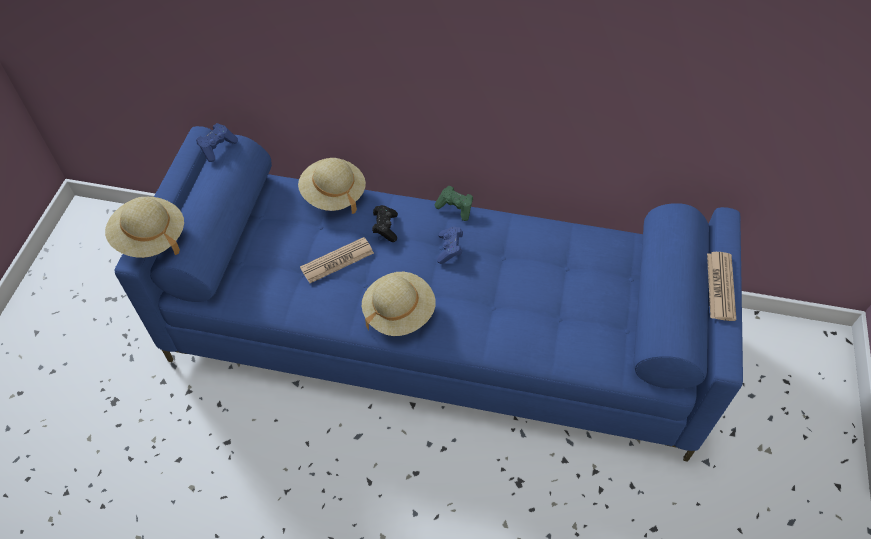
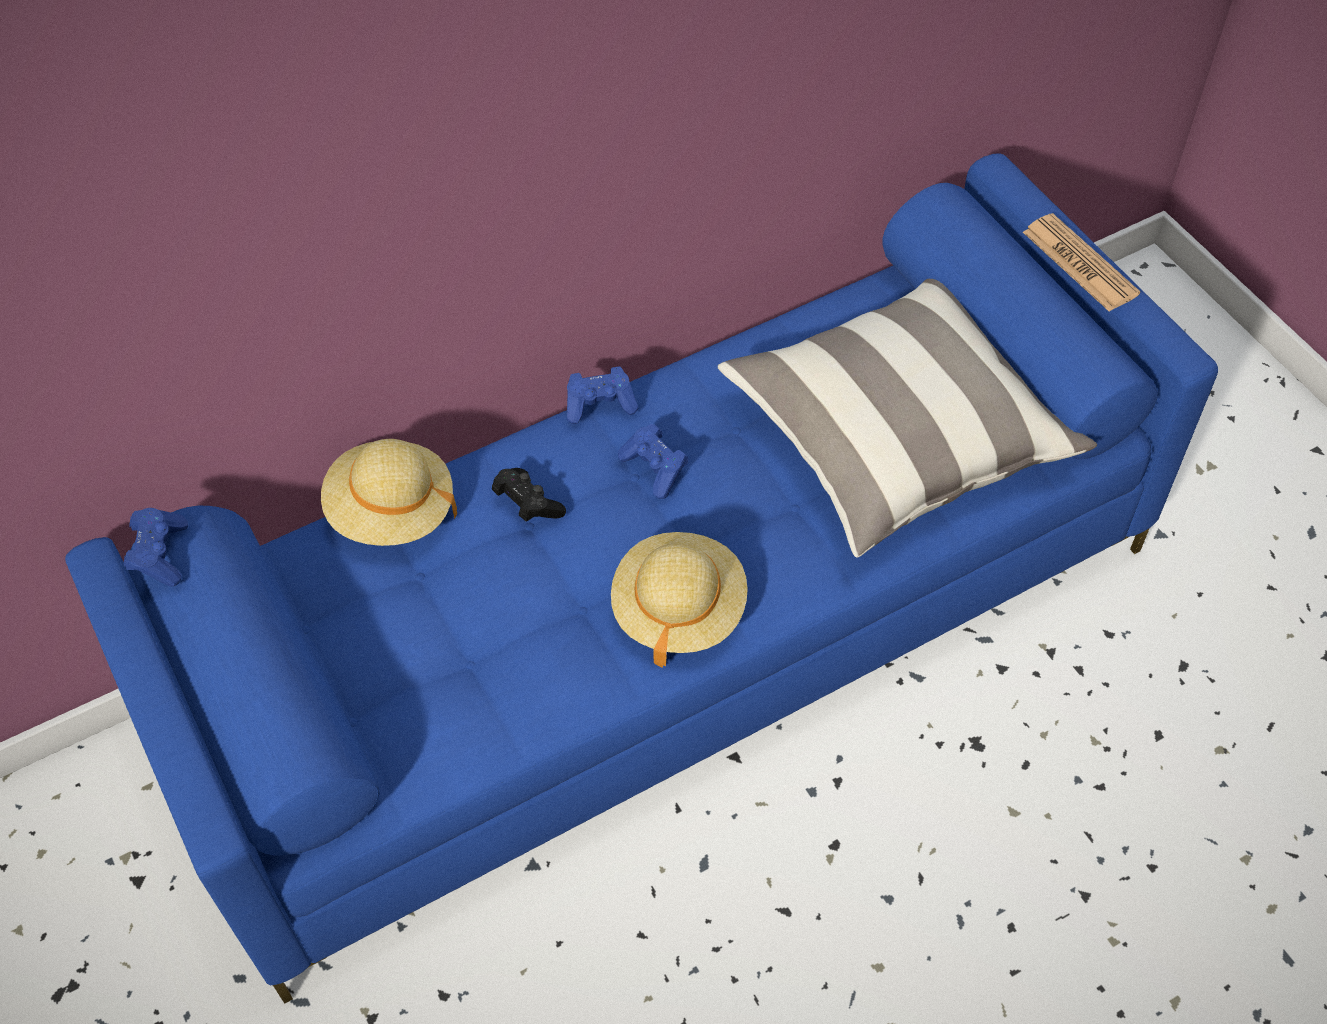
camera: 40 degrees left, 0 degrees up
beige hat [105,197,184,258] -> none
newspaper [300,237,374,283] -> none
green game controller [435,186,473,221] -> blue game controller [567,367,638,424]
none -> pillow [718,279,1097,558]

